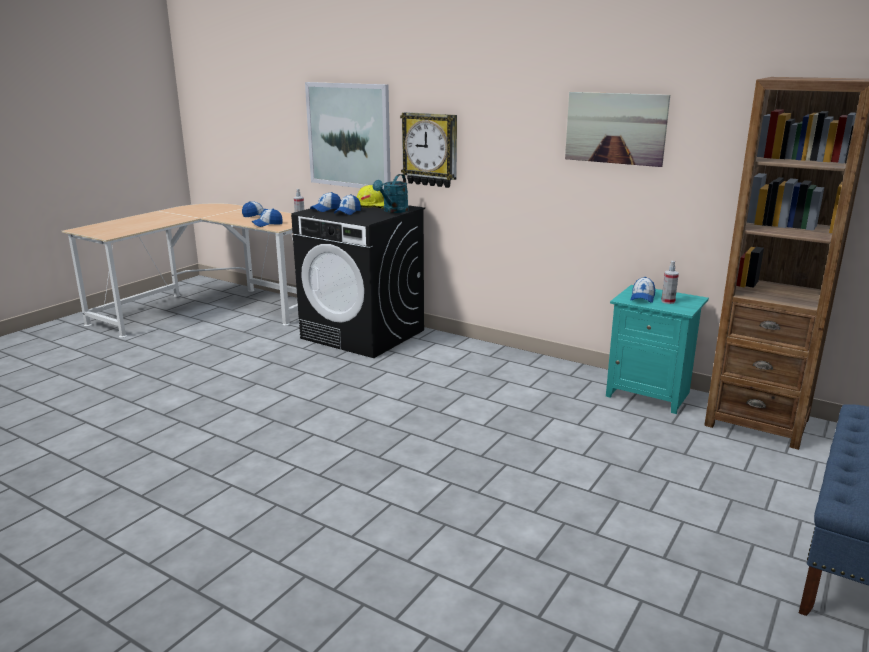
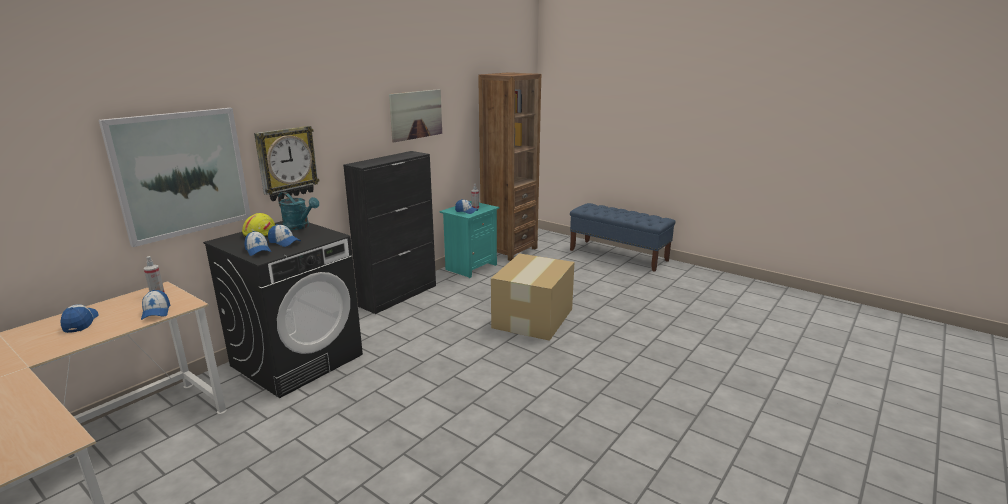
camera: 85 degrees left, 0 degrees up
none -> black cabinet [343,151,436,314]
none -> cardboard box [491,253,574,341]

